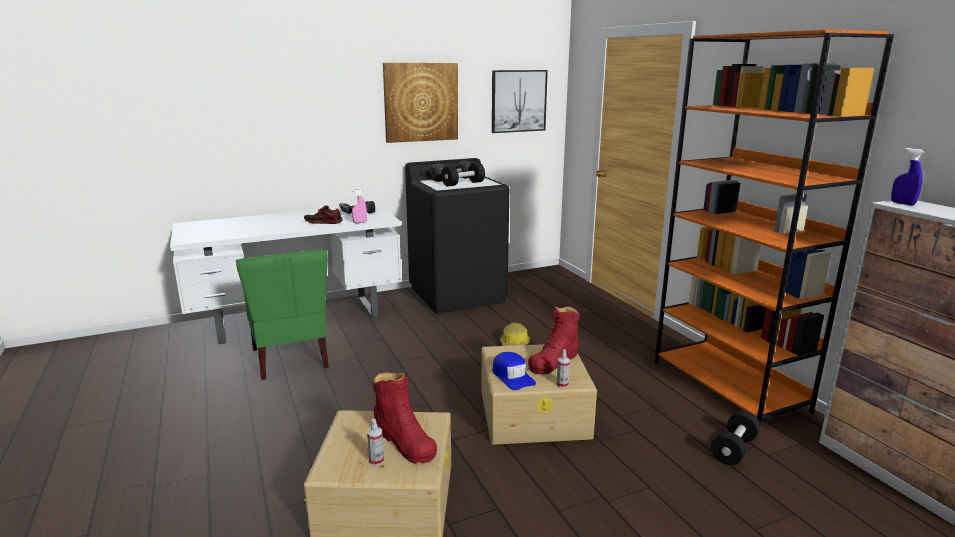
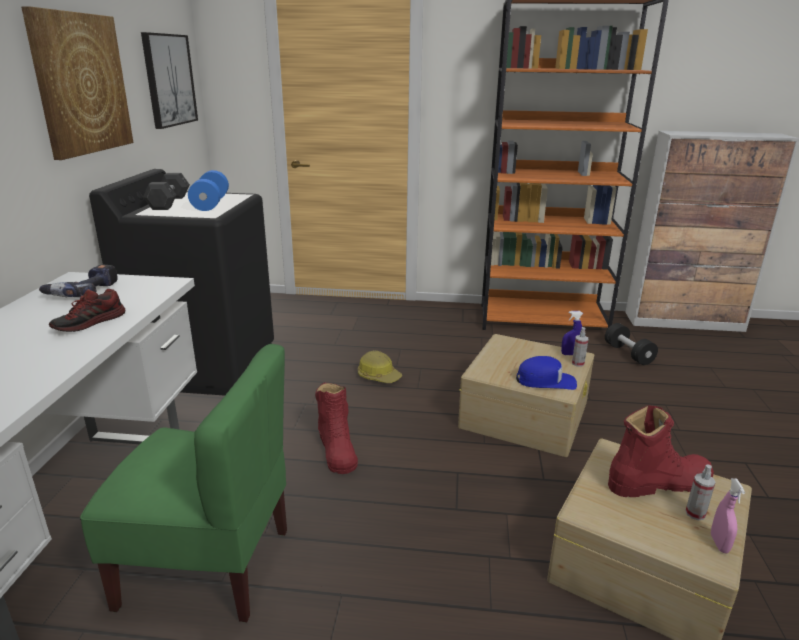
camera: 60 degrees left, 5 degrees up
pink spray bottle [352,189,367,223] -> pink spray bottle moved to [711,478,745,554]
black dumbbell [441,163,485,186] -> blue dumbbell [188,170,229,211]
red boot [528,306,579,375] -> red boot moved to [315,382,358,474]
blue spray bottle [891,148,925,205] -> blue spray bottle moved to [561,311,583,355]

